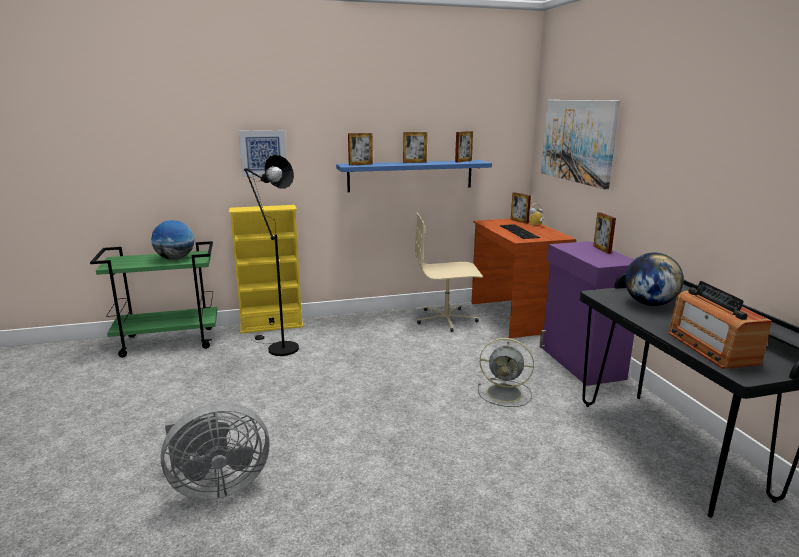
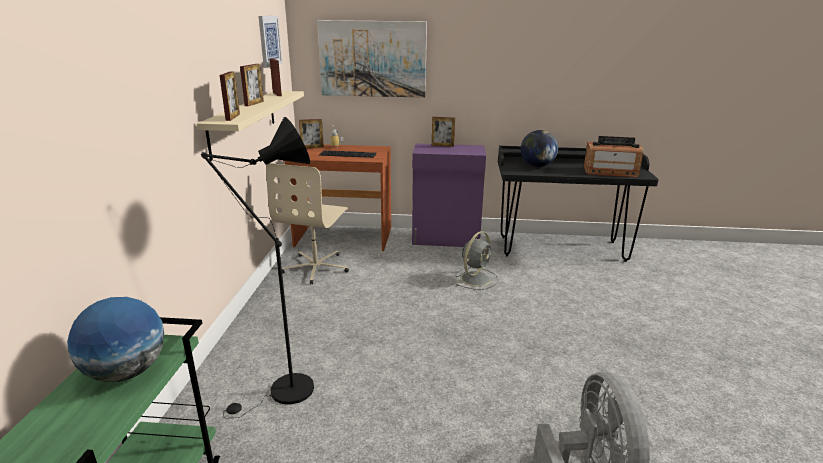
camera: 70 degrees left, 5 degrees up
yellow bookcase [229,205,303,333] -> none
picture [238,130,287,177] -> picture moved to [258,16,282,68]
blue shelf [336,160,492,192] -> beige shelf [197,91,304,161]

